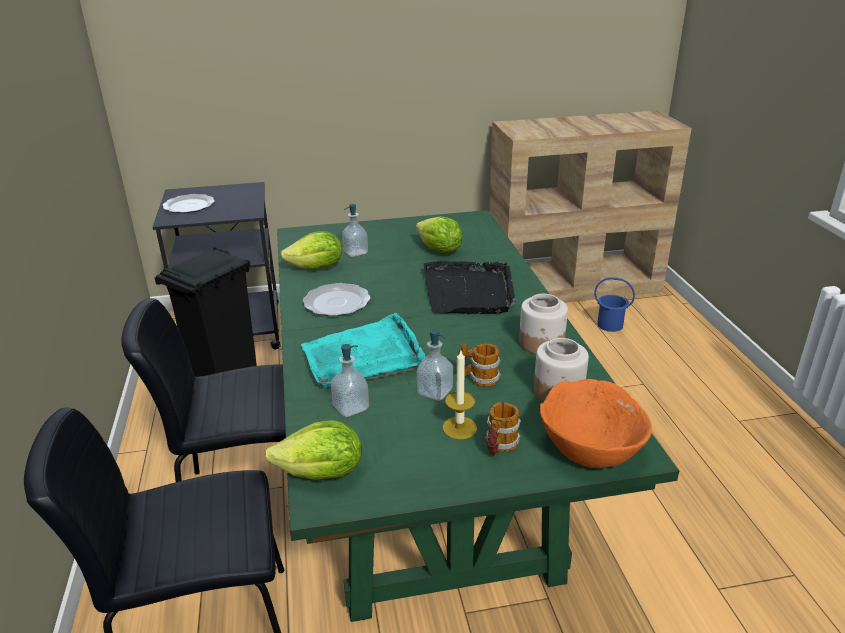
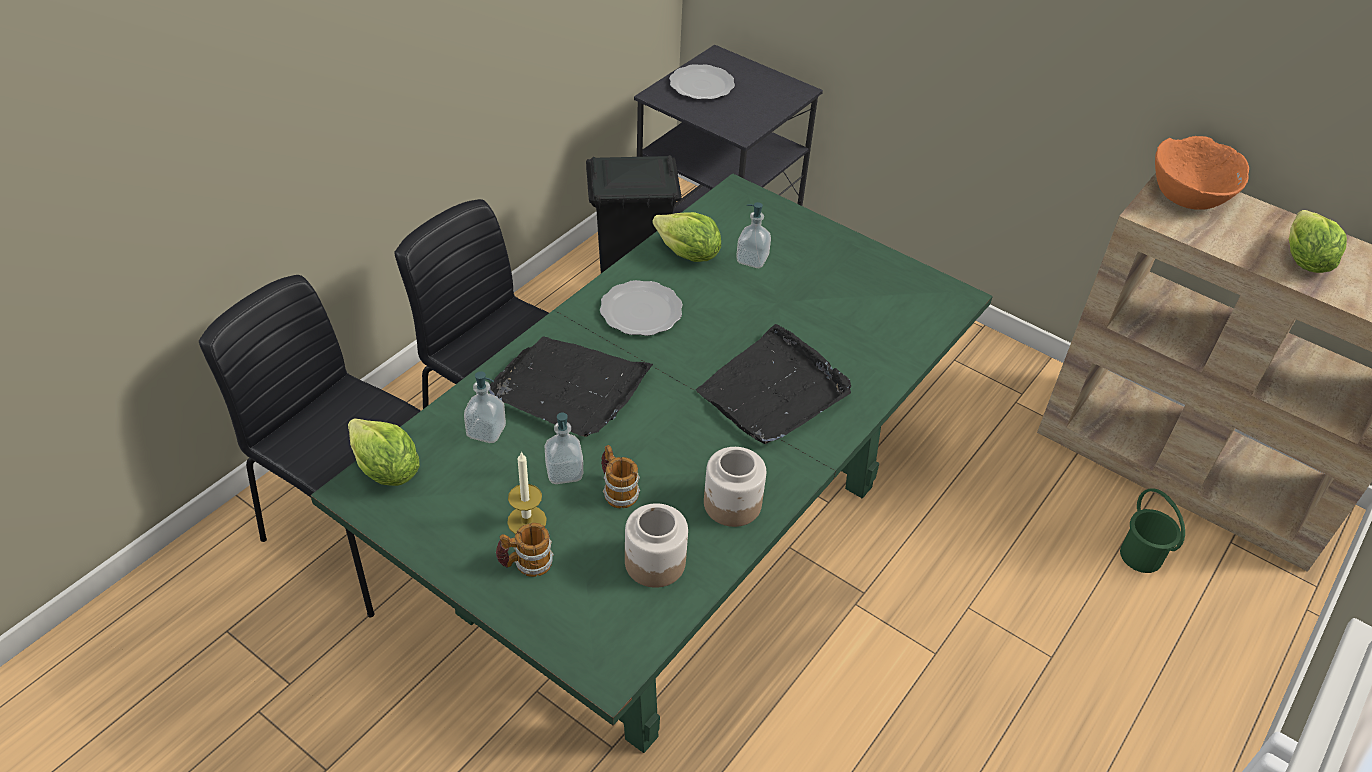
camera: 45 degrees right, 15 degrees up
turquoise tray [301,313,426,389] -> black tray [489,336,653,437]
lettuce [416,217,462,253] -> lettuce moved to [1289,210,1347,273]
orange bowl [540,379,652,468] -> orange bowl moved to [1155,136,1249,210]
blue bucket [594,277,635,332] -> green bucket [1120,488,1185,573]

